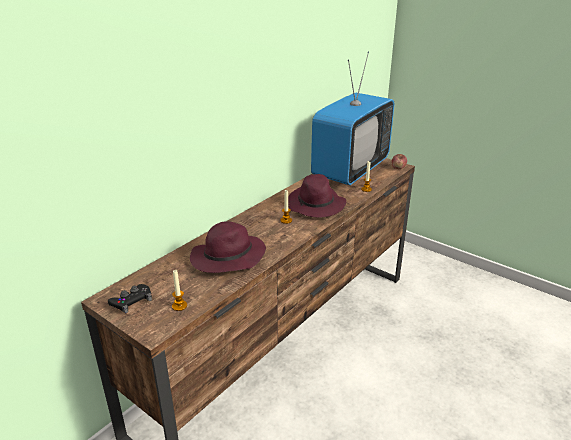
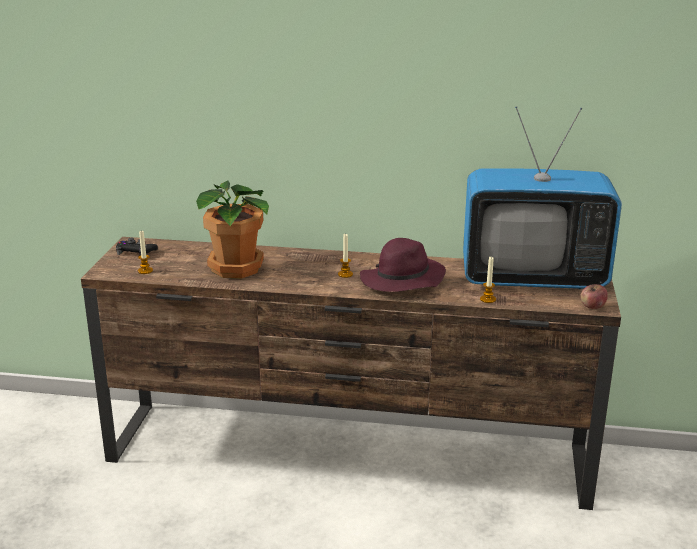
camera: 60 degrees right, 5 degrees down
purple hat [190,221,266,273] -> potted plant [196,180,269,278]

